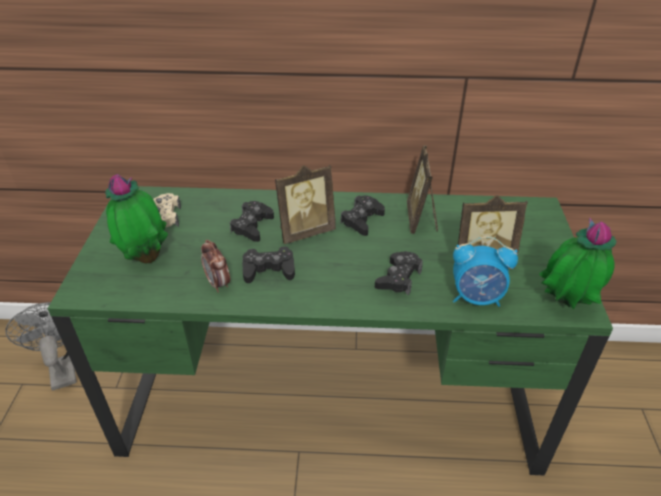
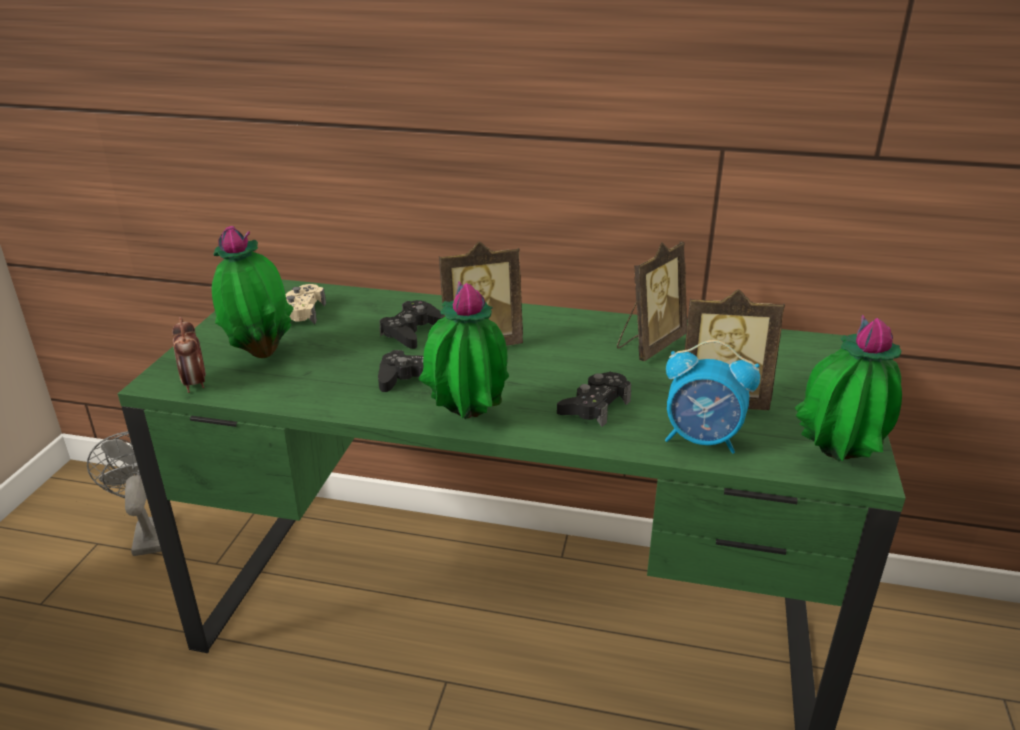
camera: 10 degrees right, 10 degrees down
alarm clock [201,240,230,292] -> alarm clock moved to [173,317,206,393]
black game controller [340,195,385,236] -> none
picture frame [407,145,438,234] -> picture frame turned 150 degrees counterclockwise [617,242,687,361]
none -> potted plant [419,282,509,420]

